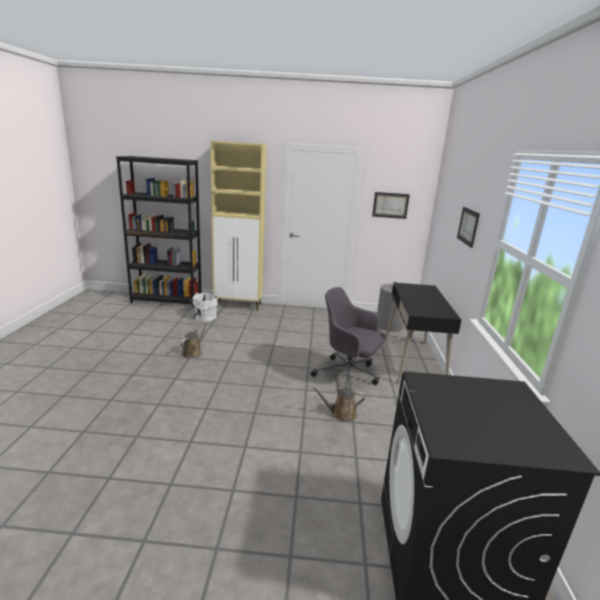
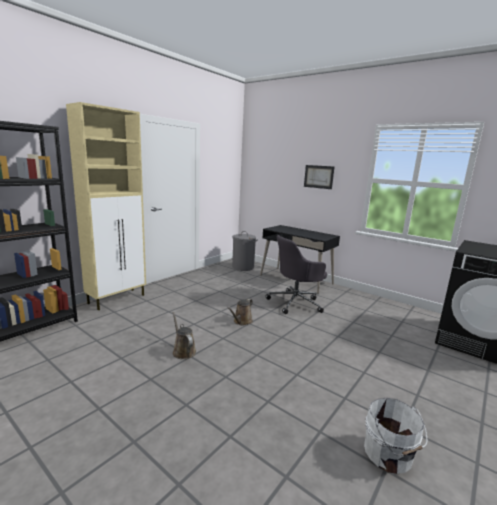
camera: 55 degrees left, 5 degrees down
white bucket [190,293,218,322] -> white bucket moved to [364,398,428,474]
brown watering can [312,386,365,422] -> brown watering can moved to [228,299,253,325]
picture [372,192,410,219] -> none

